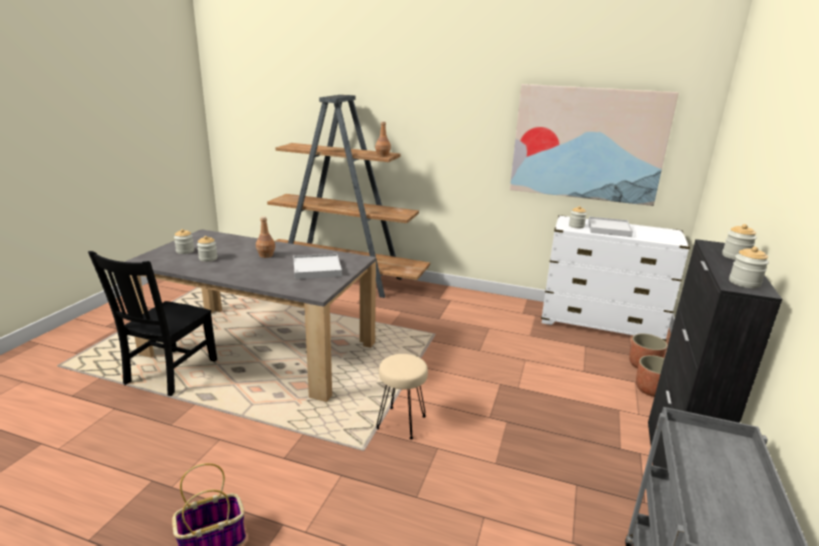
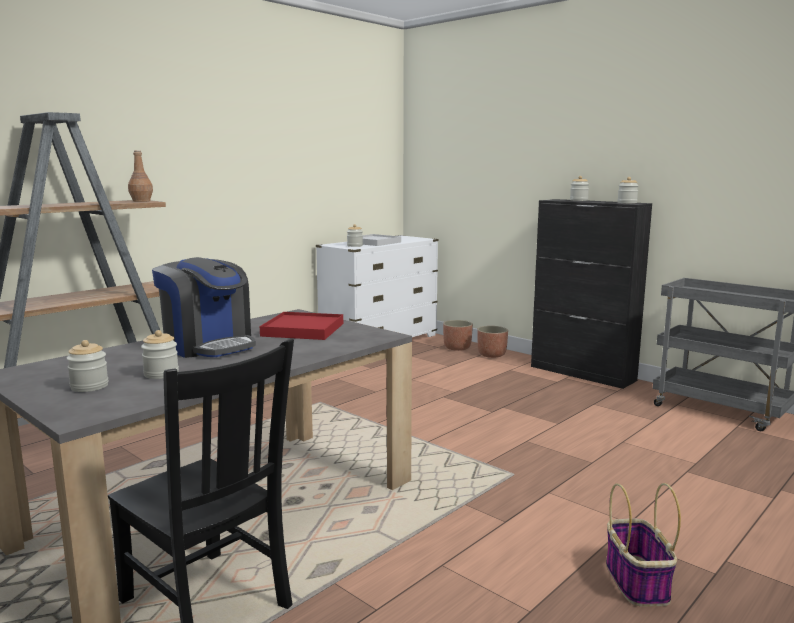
camera: 65 degrees left, 10 degrees down
brown bottle [256,216,275,258] -> coffee machine [152,257,256,358]
white tray [293,254,342,279] -> red tray [260,312,343,340]
beige stool [376,354,428,440] -> none
picture [510,84,679,206] -> none

